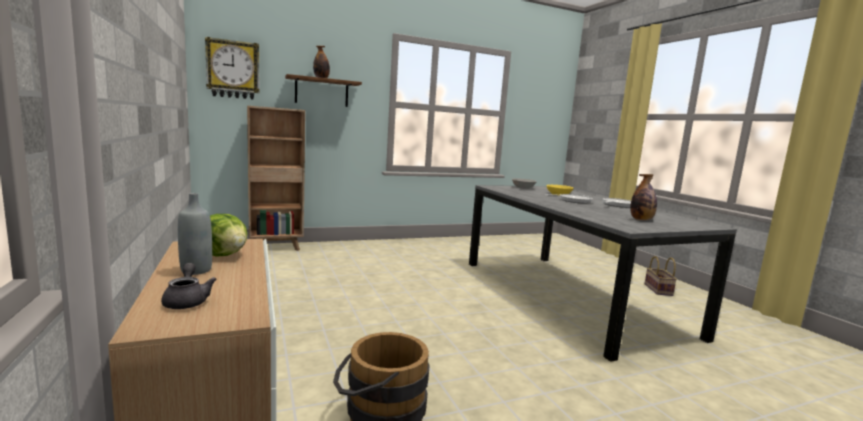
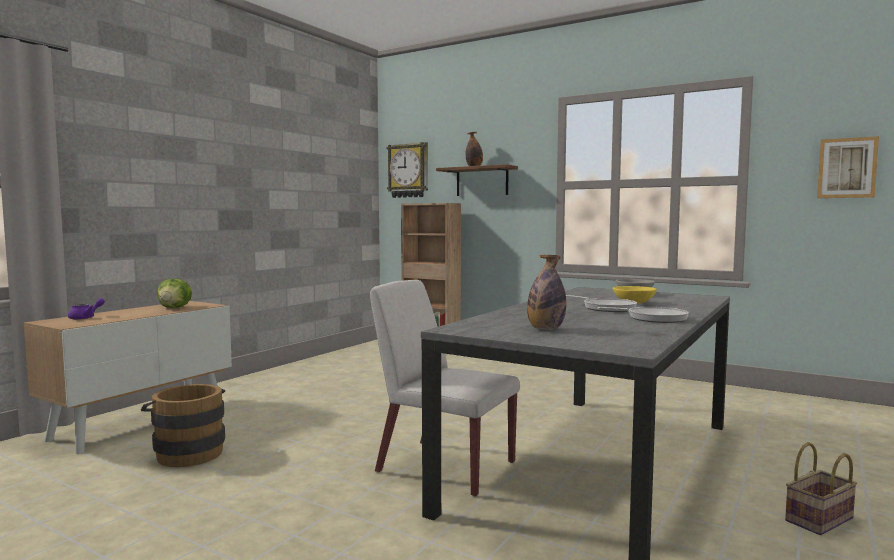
camera: 55 degrees right, 5 degrees down
grey teapot [161,263,217,309] -> purple teapot [68,298,105,320]
grey bottle [178,193,212,275] -> none
none -> white chair [370,280,520,497]
none -> picture [817,136,879,198]

